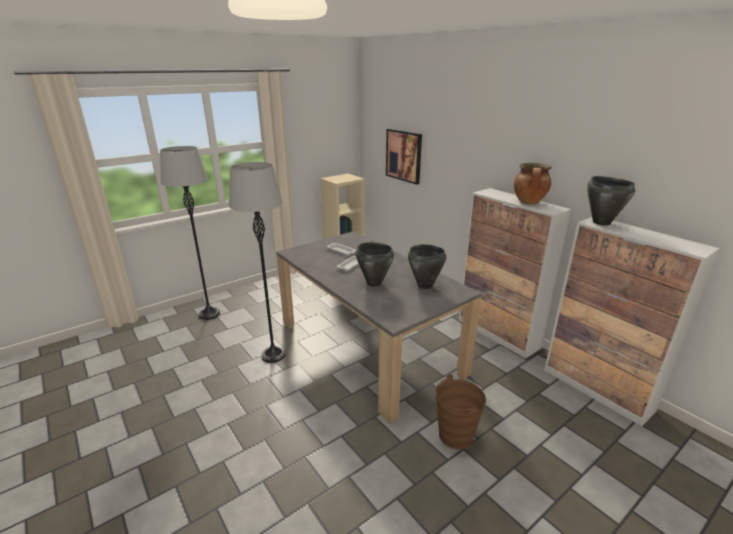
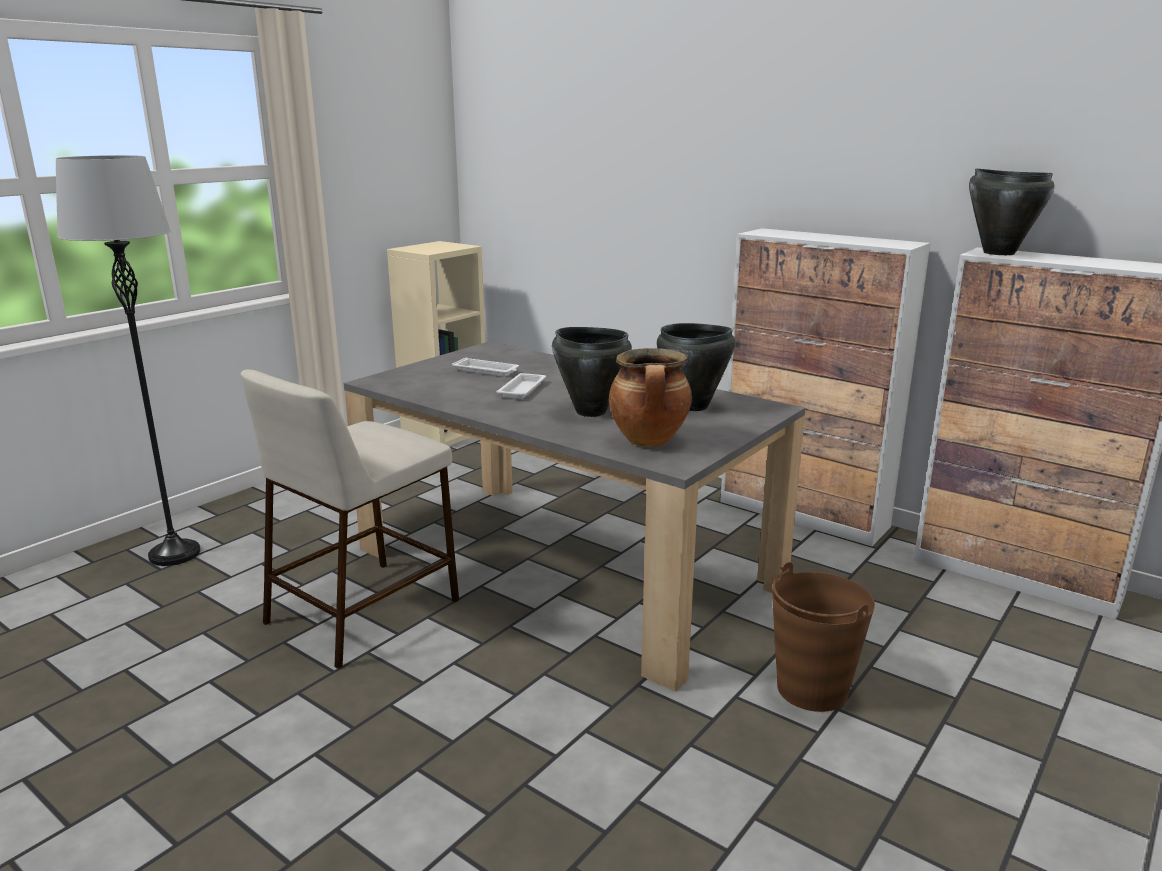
camera: 15 degrees left, 5 degrees down
grey floor lamp [229,162,286,363] -> beige stool [241,369,459,669]
picture [386,128,422,185] -> none
cooking pot [514,163,551,204] -> cooking pot moved to [609,348,692,447]

